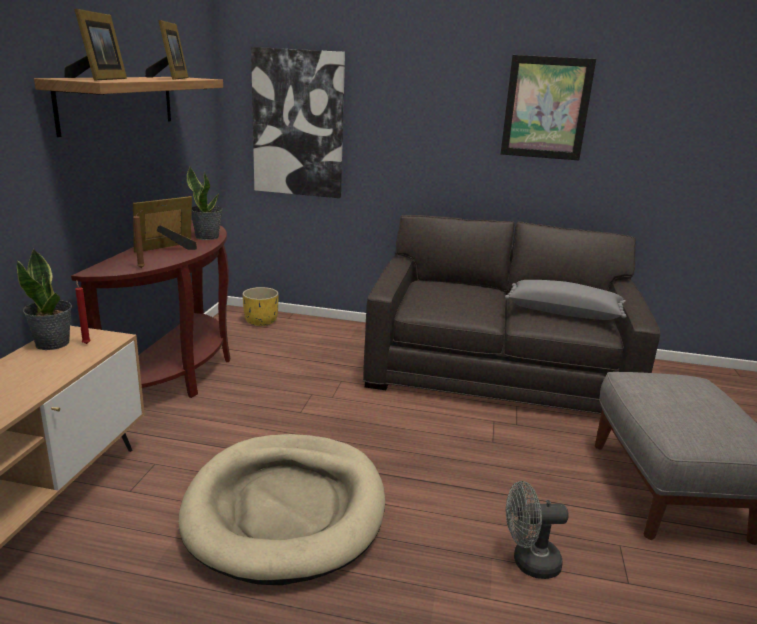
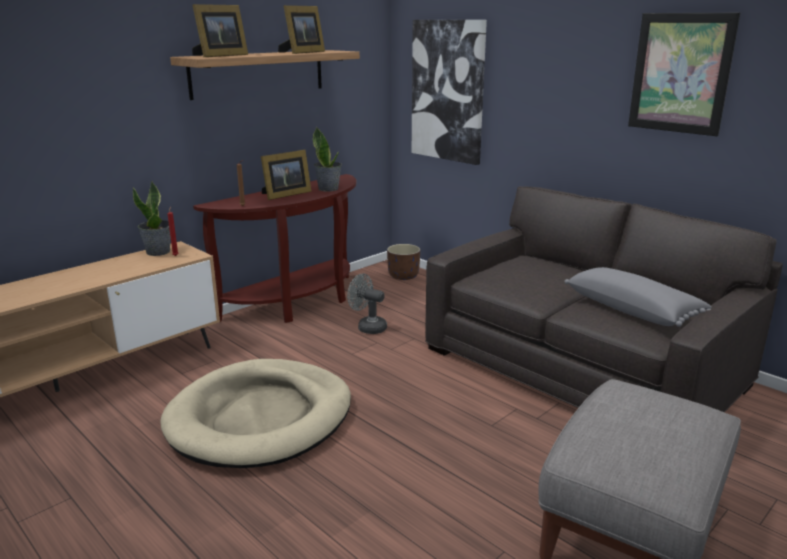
camera: 35 degrees right, 0 degrees up
picture frame [133,196,197,253] -> picture frame turned 150 degrees clockwise [261,150,312,200]
yellow planter [242,287,279,326] -> brown planter [387,244,420,280]
grey fan [506,481,569,579] -> grey fan moved to [347,274,387,334]

